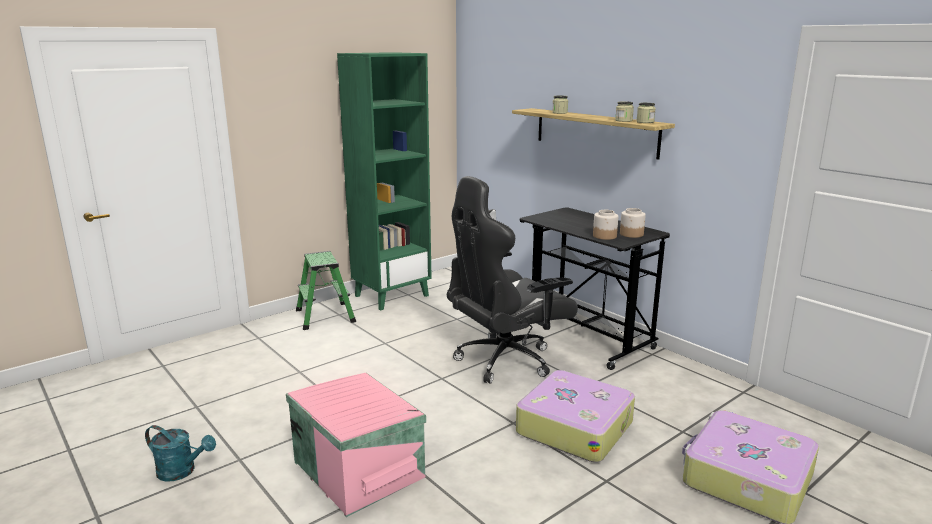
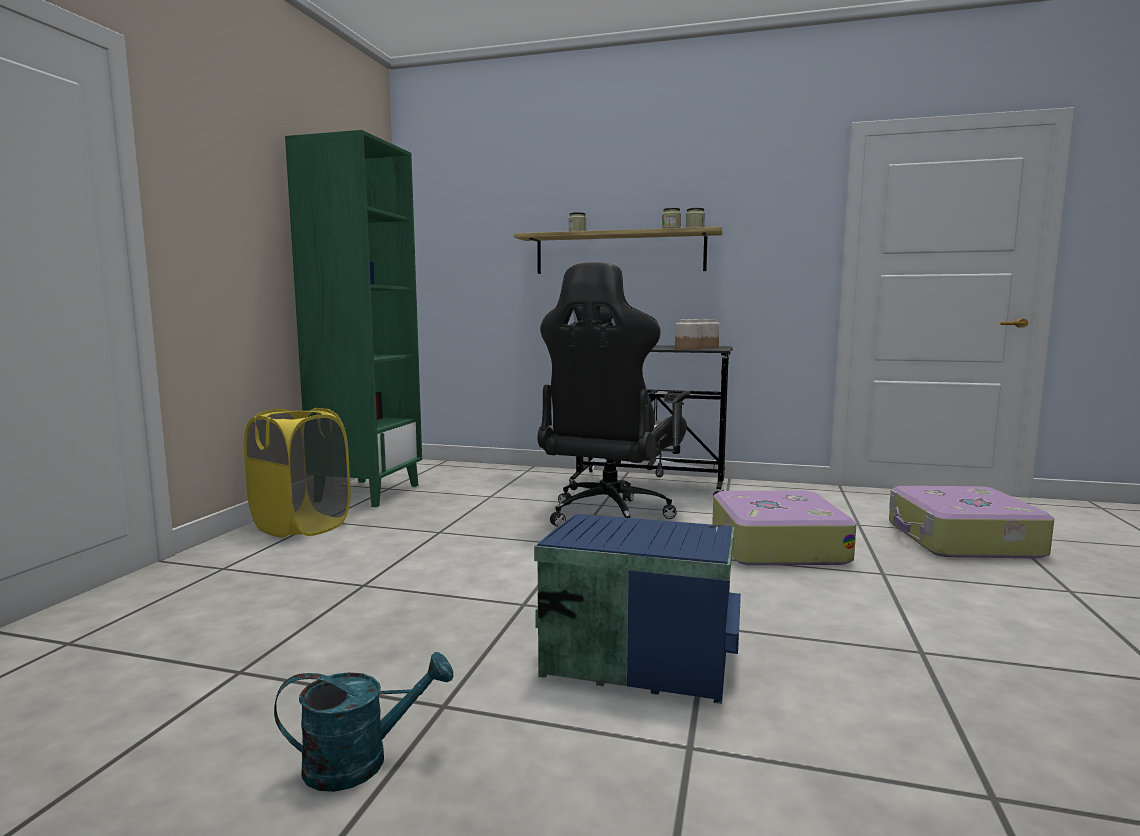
camera: 35 degrees left, 10 degrees down
pink storage box [286,373,426,517] -> blue storage box [534,514,741,704]
green step ladder [296,251,356,330] -> yellow laundry basket [244,408,351,538]

